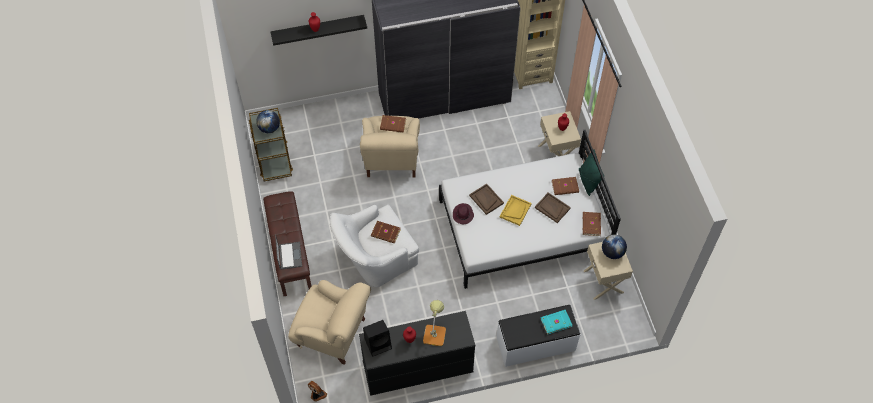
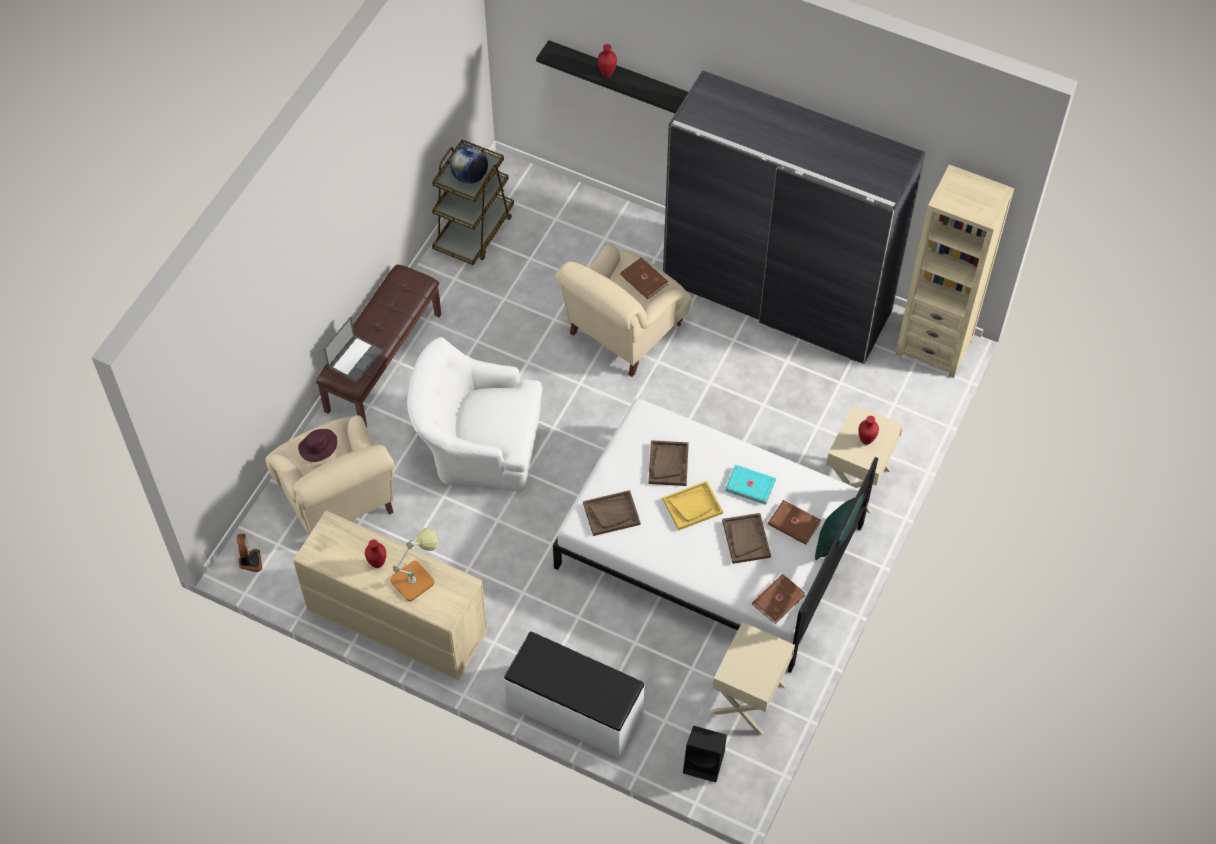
camera: 40 degrees right, 0 degrees up
black dresser [359,311,475,396] -> beige dresser [293,511,488,681]
black speaker [363,320,392,357] -> black speaker moved to [683,726,727,782]
brown book [371,221,401,244] -> none
purple hat [453,203,474,224] -> purple hat moved to [298,429,338,462]
turquoise book [541,310,572,335] -> turquoise book moved to [725,465,776,505]
globe [602,234,627,259] -> none
none -> brown tray [583,490,640,536]

